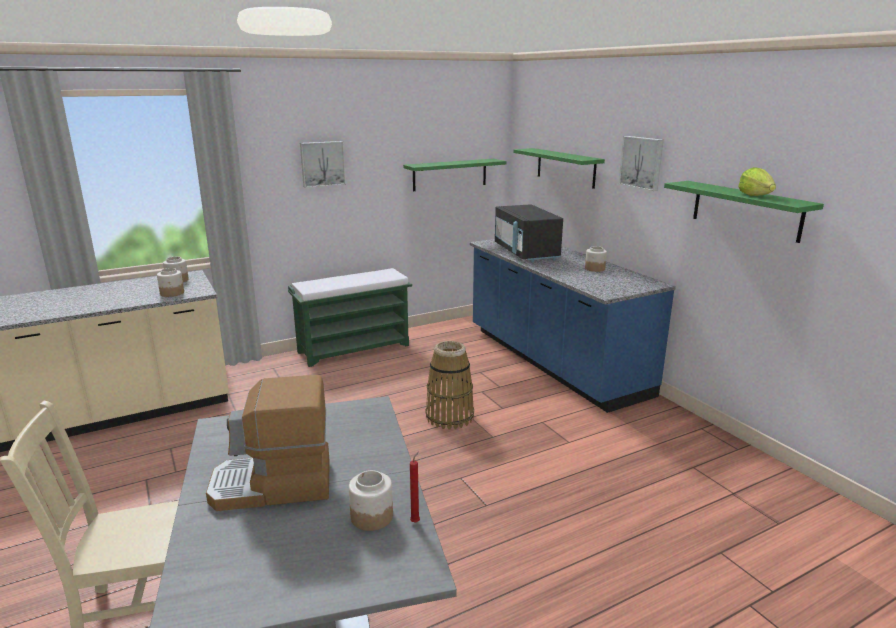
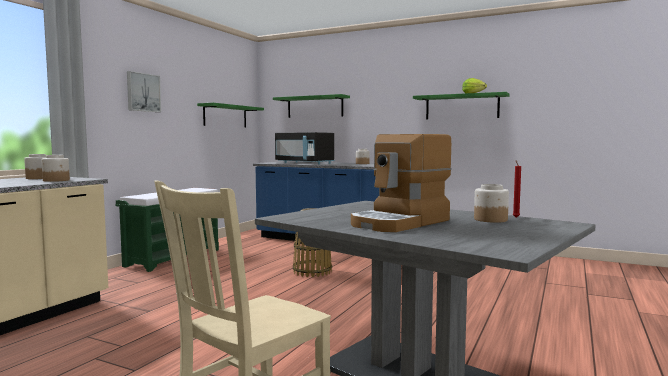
camera: 35 degrees left, 15 degrees down
picture [619,136,664,191] -> none

